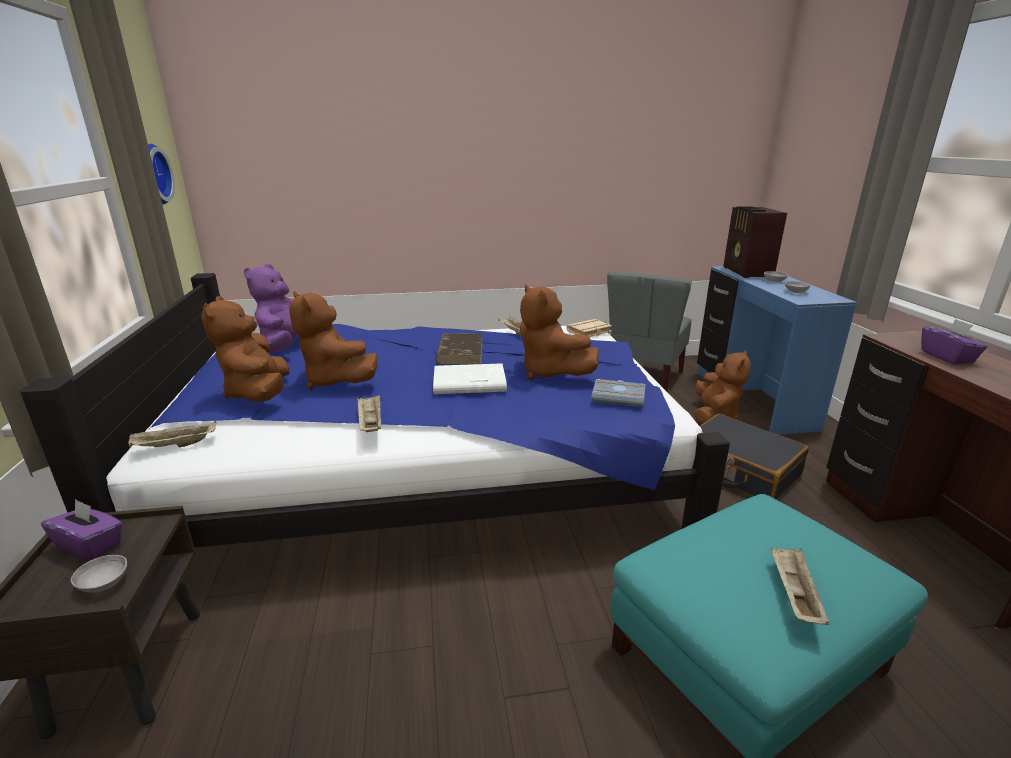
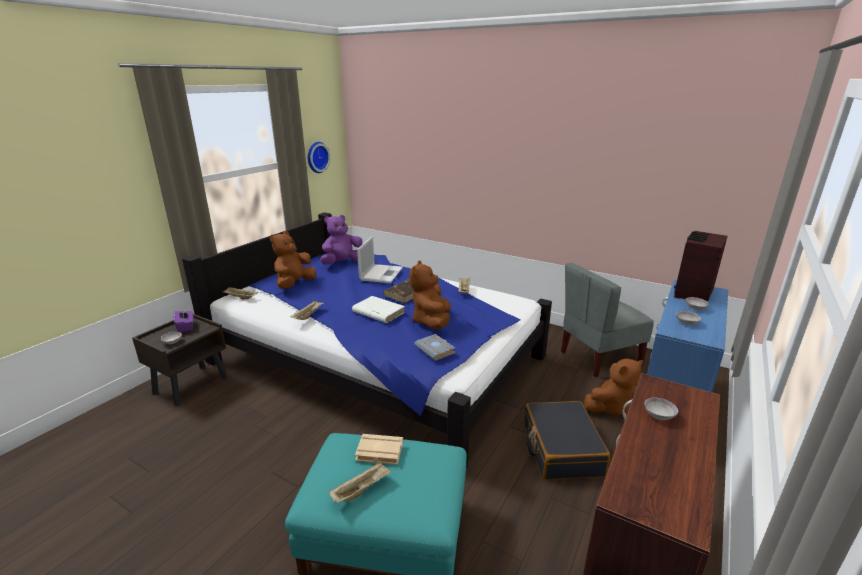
camera: 40 degrees right, 0 degrees up
brown plush toy [289,291,378,390] -> none
beige book [566,319,612,337] -> beige book moved to [355,434,403,465]
purple tissue box [921,319,987,365] -> grey bowl [645,397,678,420]
none -> laptop [357,236,403,283]

